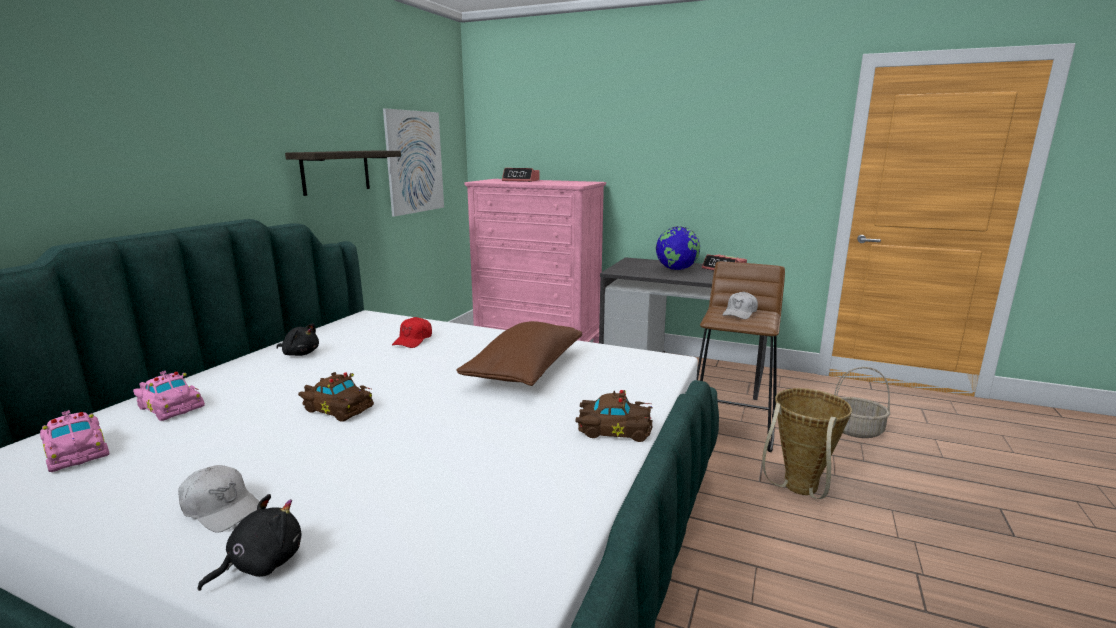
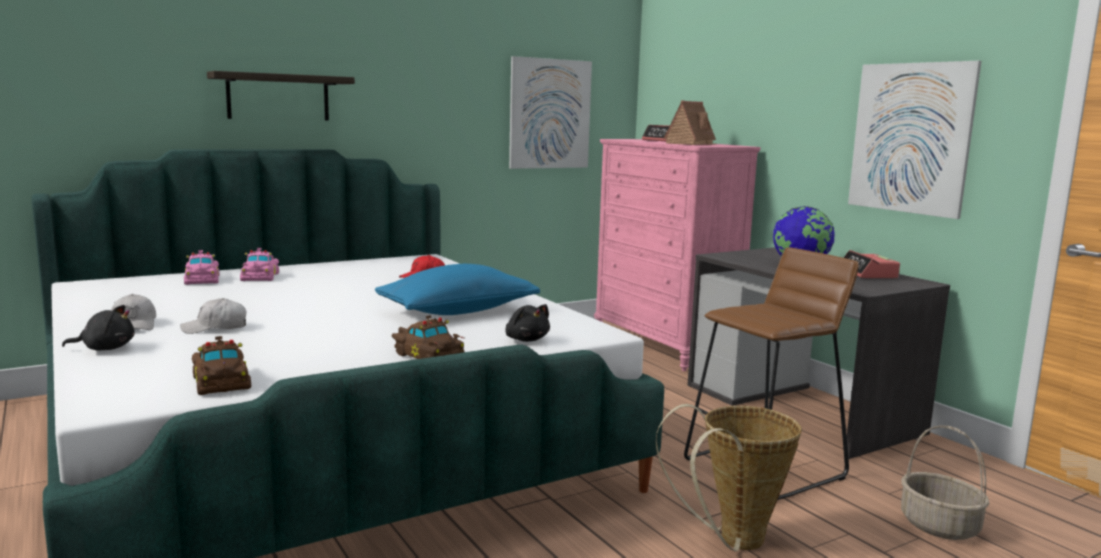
camera: 35 degrees right, 5 degrees down
pink toy car [40,410,110,472] -> pink toy car moved to [240,248,279,281]
black plush toy [276,323,319,356] -> black plush toy moved to [505,304,550,342]
shelf [285,151,401,196] -> shelf moved to [207,71,355,120]
brown toy car [298,372,374,422] -> brown toy car moved to [192,336,251,395]
brown pillow [456,321,582,386] -> blue pillow [375,264,540,315]
white cap [723,292,758,319] -> white cap moved to [180,298,247,334]
none -> toy house [663,101,716,145]
none -> picture [848,61,981,219]

